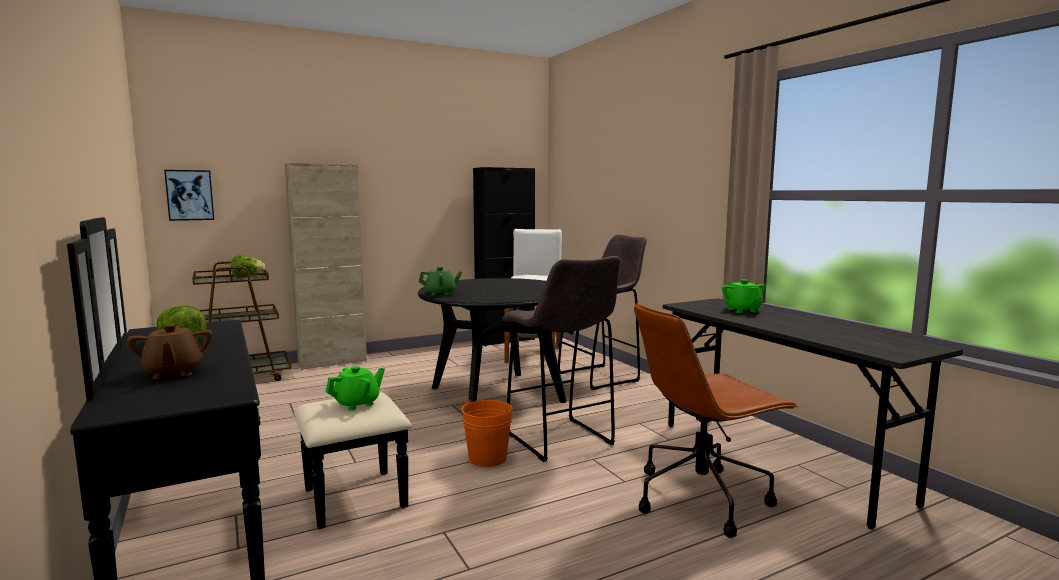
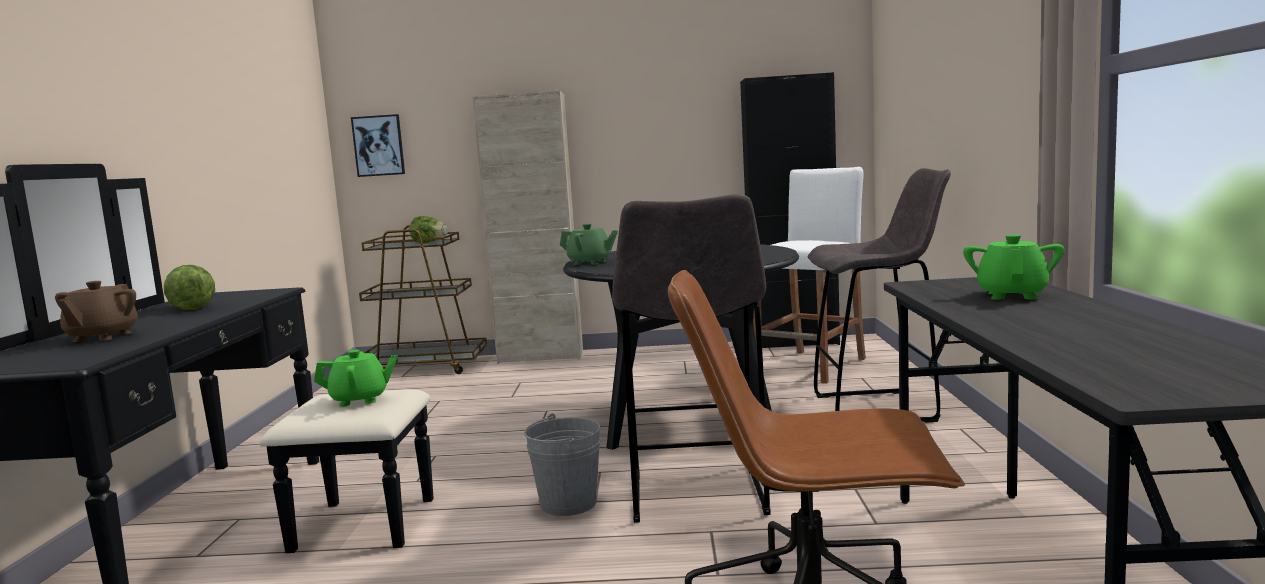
camera: 30 degrees right, 0 degrees up
orange bucket [462,399,512,467] -> grey bucket [524,413,601,516]

